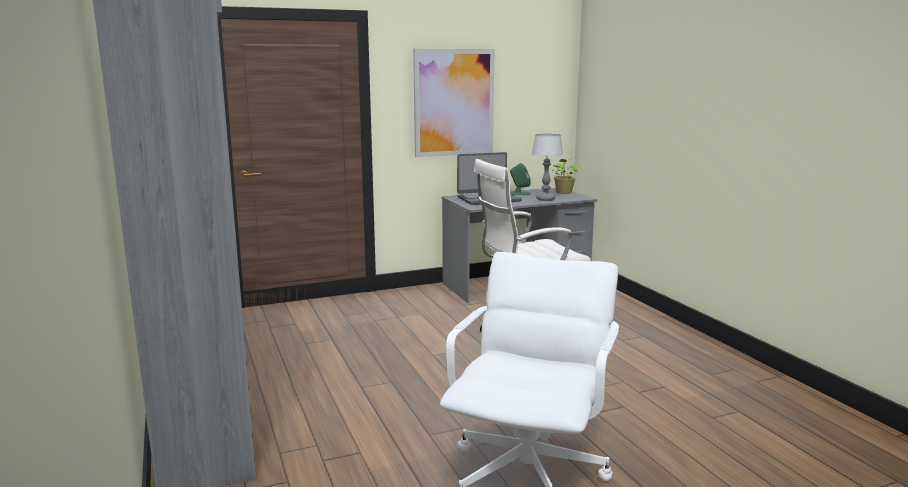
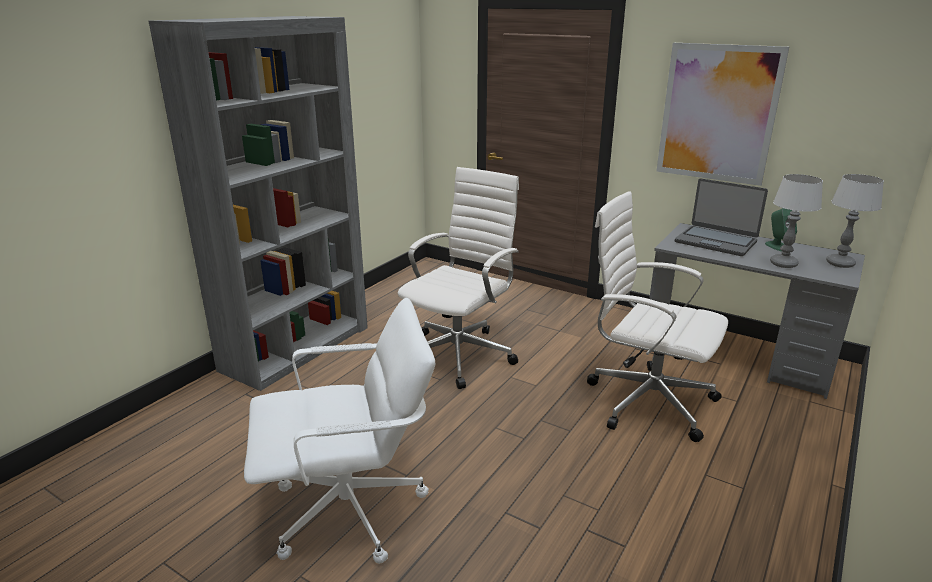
camera: 55 degrees right, 10 degrees up
potted plant [552,158,581,194] -> table lamp [826,174,884,268]
none -> white office chair [398,167,519,389]

